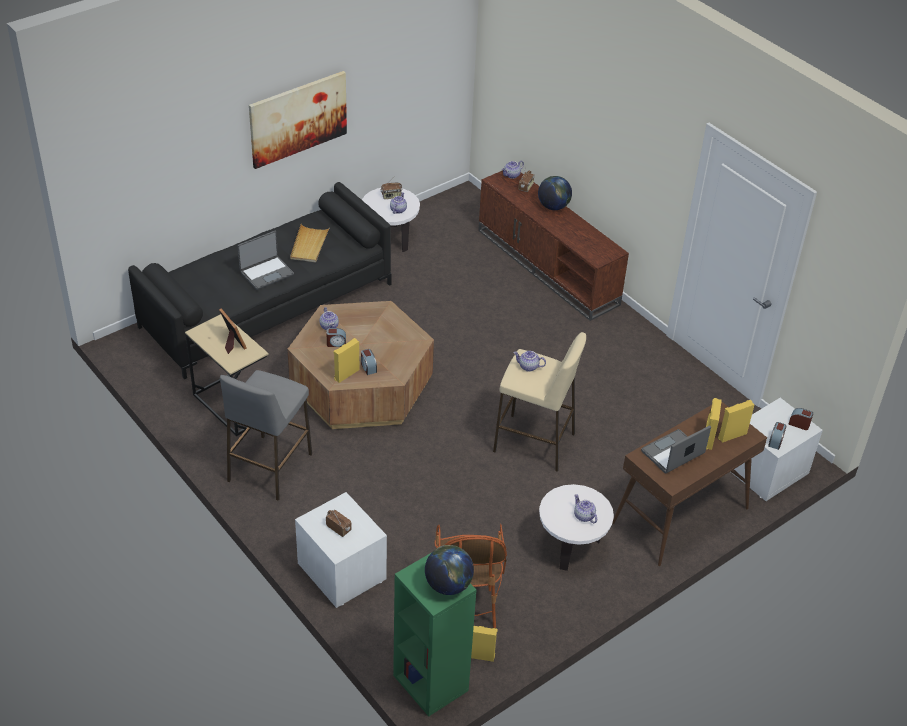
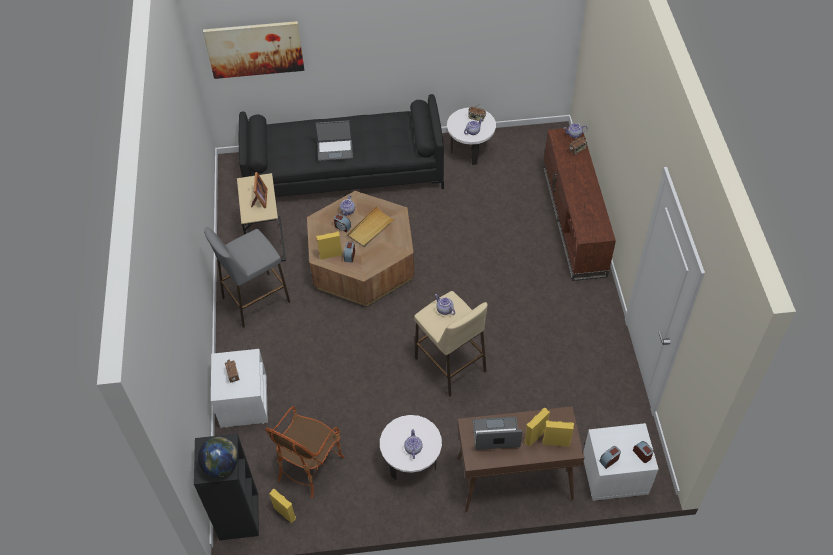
camera: 35 degrees right, 10 degrees up
picture [249,71,347,169] -> picture moved to [203,21,304,79]
beige tray [290,224,330,263] -> beige tray moved to [347,206,396,247]
green bookcase [393,553,476,716] -> black bookcase [194,434,259,540]
globe [538,176,572,210] -> none

